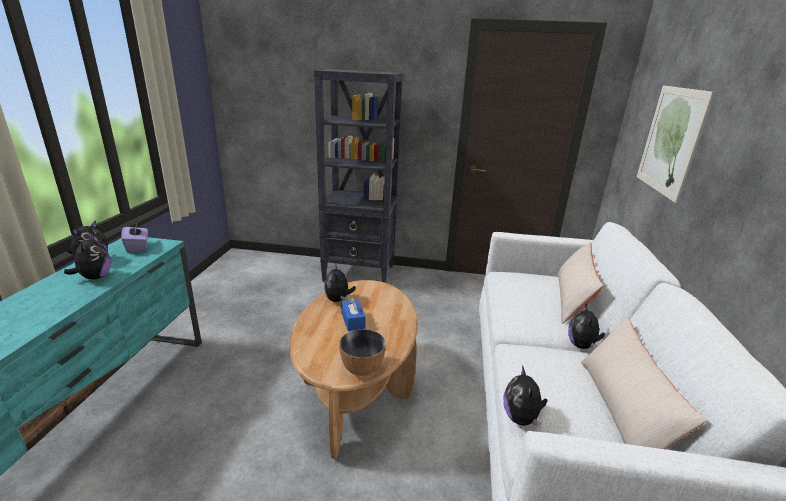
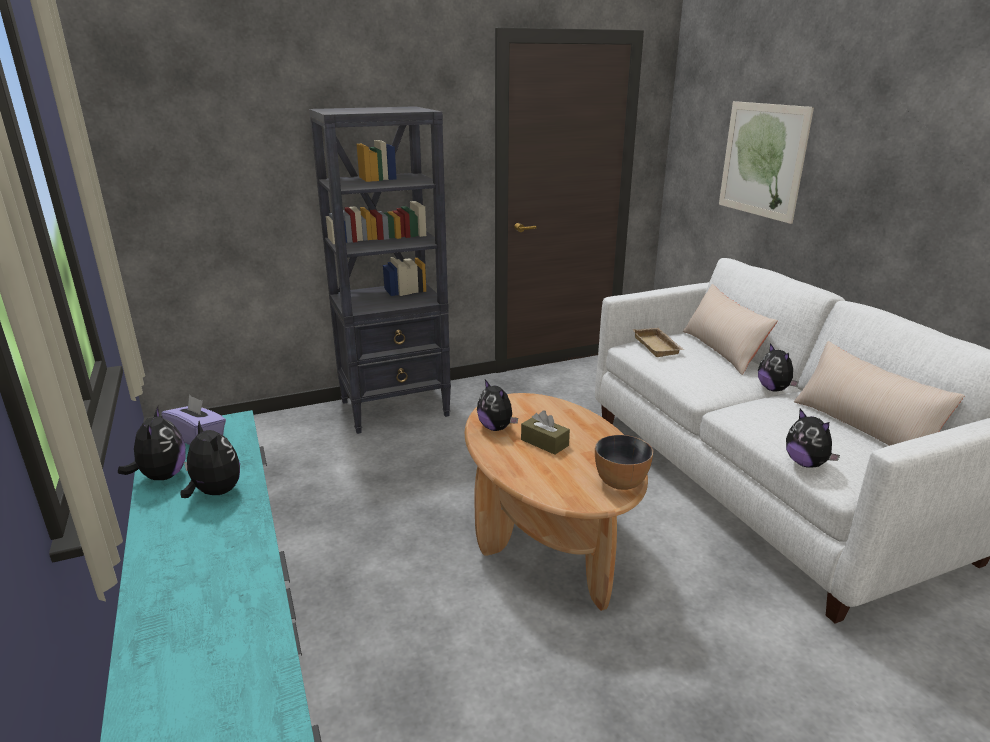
camera: 30 degrees left, 0 degrees up
blue tissue box [341,296,366,331] -> brown tissue box [521,410,570,455]
none -> beige tray [632,328,684,357]

